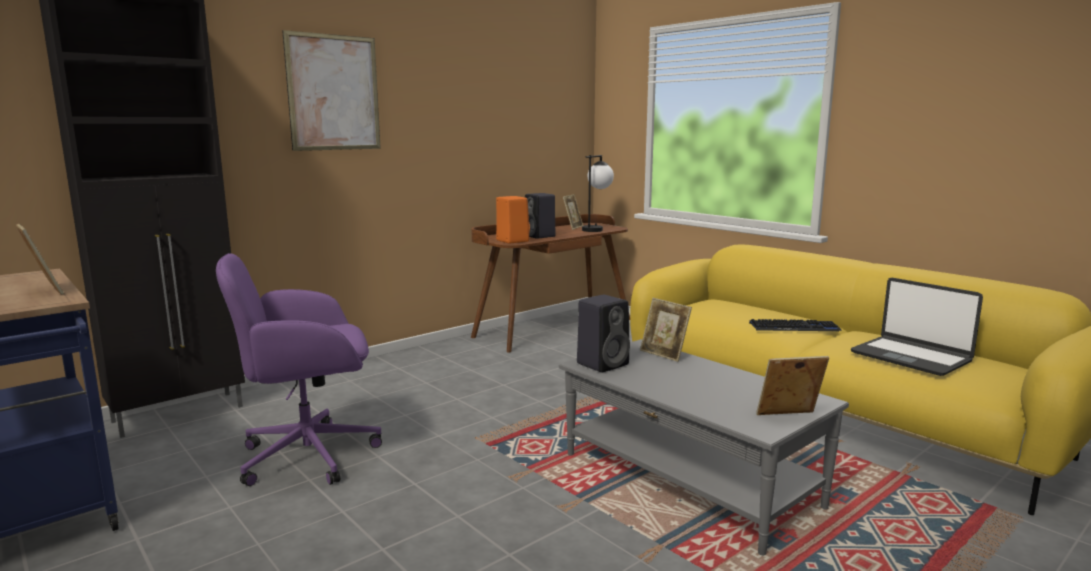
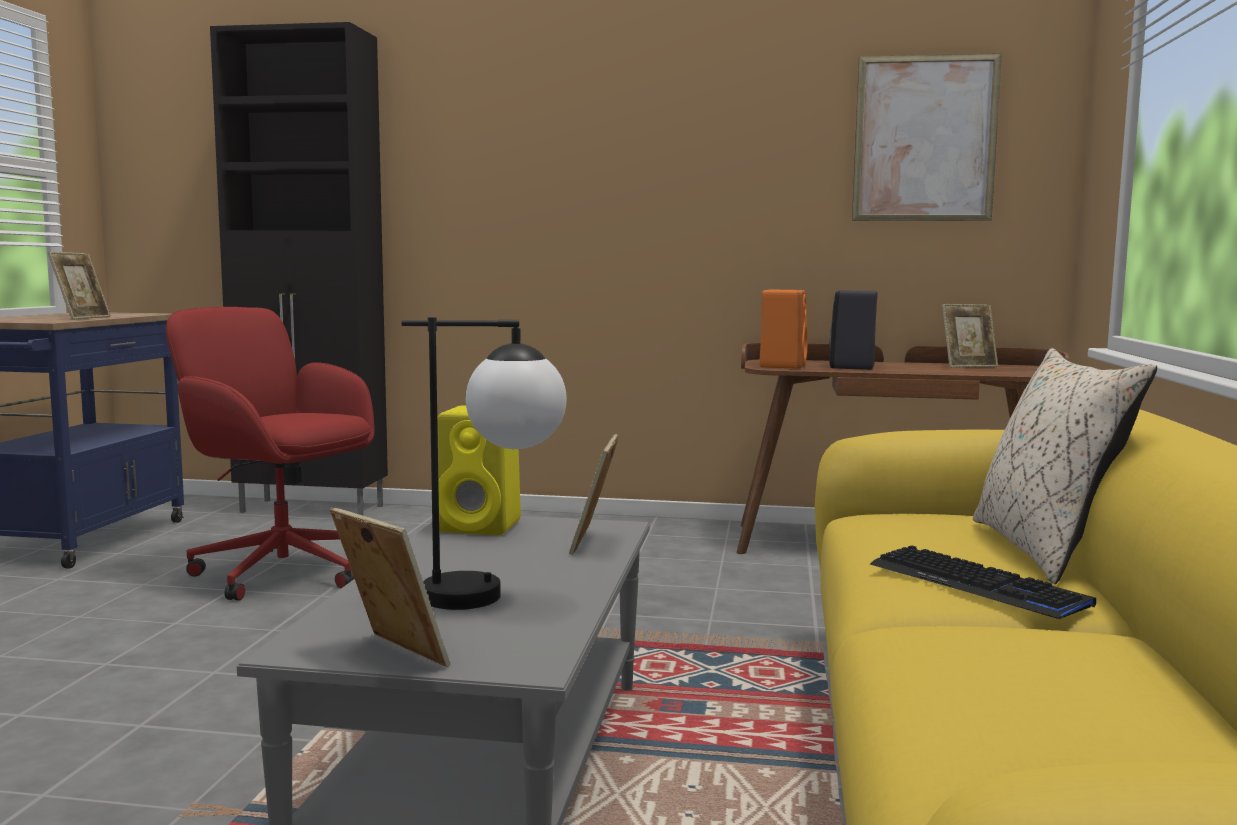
camera: 50 degrees right, 5 degrees down
purple office chair [216,253,382,486] -> red office chair [166,307,375,601]
picture [282,30,381,151] -> picture moved to [852,53,1002,221]
black speaker [577,295,630,372] -> yellow speaker [437,406,521,535]
table lamp [582,155,614,232] -> table lamp moved to [402,317,567,610]
laptop [851,278,983,376] -> none
none -> beige pillow [973,348,1157,584]

